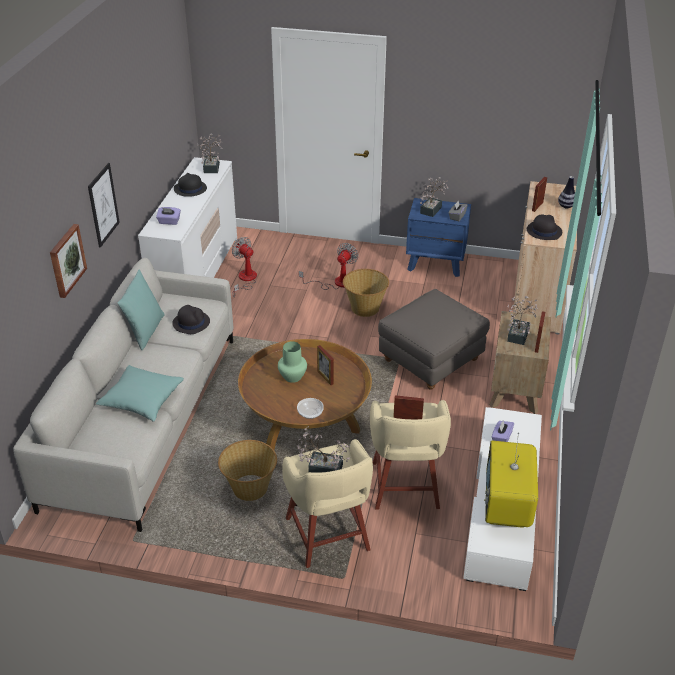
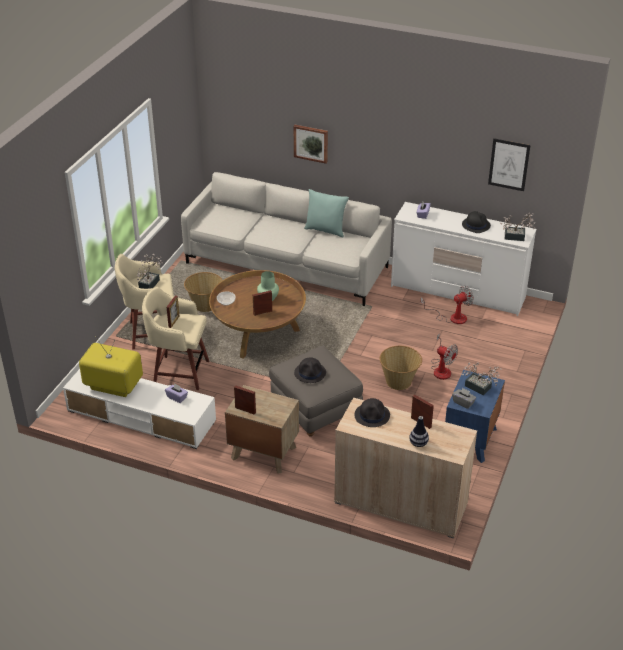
camera: 100 degrees right, 0 degrees up
picture [88,163,120,248] -> picture moved to [488,138,530,191]
turquoise pillow [96,365,184,422] -> none
black hat [172,305,210,334] -> black hat moved to [294,357,326,383]
potted plant [507,296,538,345] -> none

